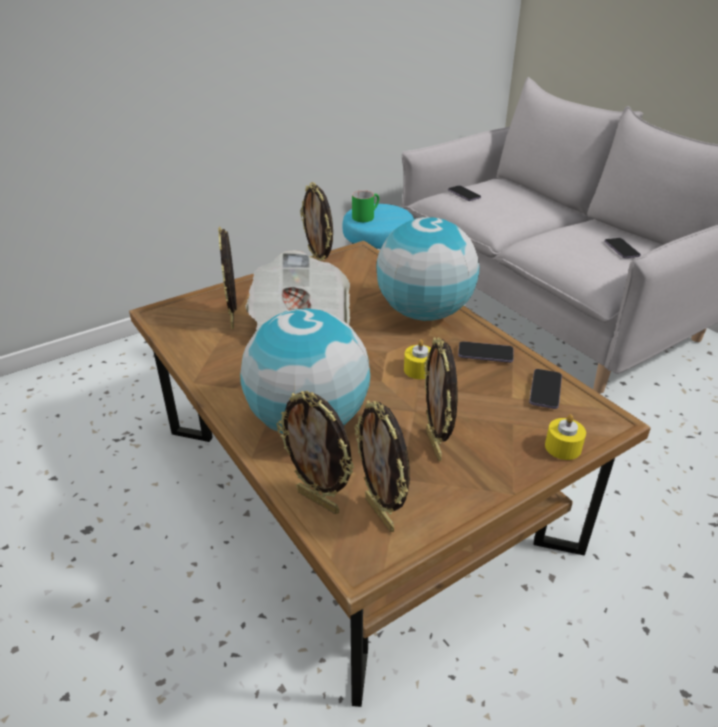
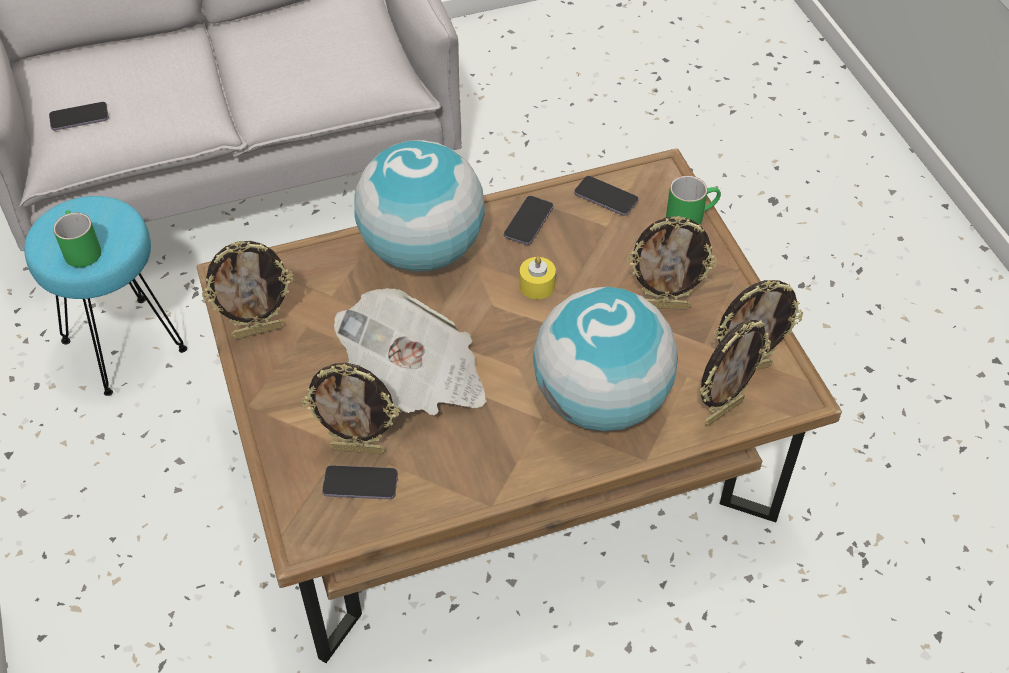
camera: 75 degrees left, 15 degrees up
yellow candle [545,414,586,460] -> green mug [666,176,721,224]
phone [604,238,641,258] -> phone moved to [322,465,398,499]

